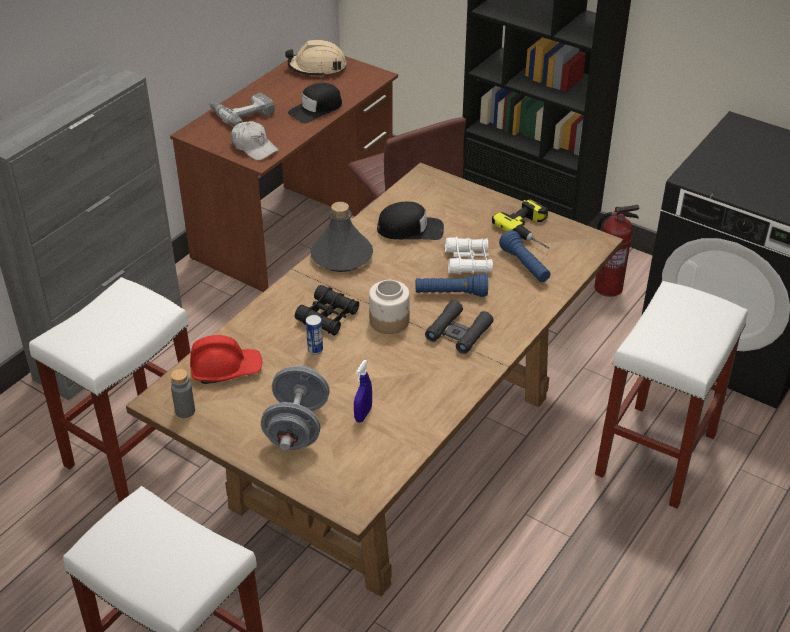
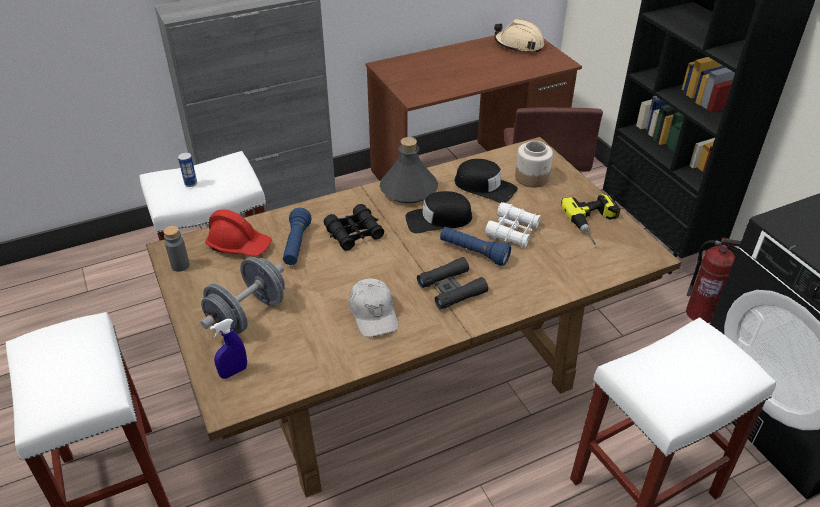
camera: 30 degrees right, 0 degrees up
power drill [210,93,275,127] -> none
white cap [231,121,278,160] -> white cap moved to [349,278,398,337]
black cap [288,83,342,123] -> black cap moved to [405,191,472,233]
can [306,315,323,355] -> can moved to [178,152,197,187]
blue spray bottle [354,360,372,423] -> blue spray bottle moved to [210,319,247,379]
jar [369,280,410,334] -> jar moved to [515,141,553,188]
blue flashlight [499,230,551,282] -> blue flashlight moved to [283,208,312,265]

